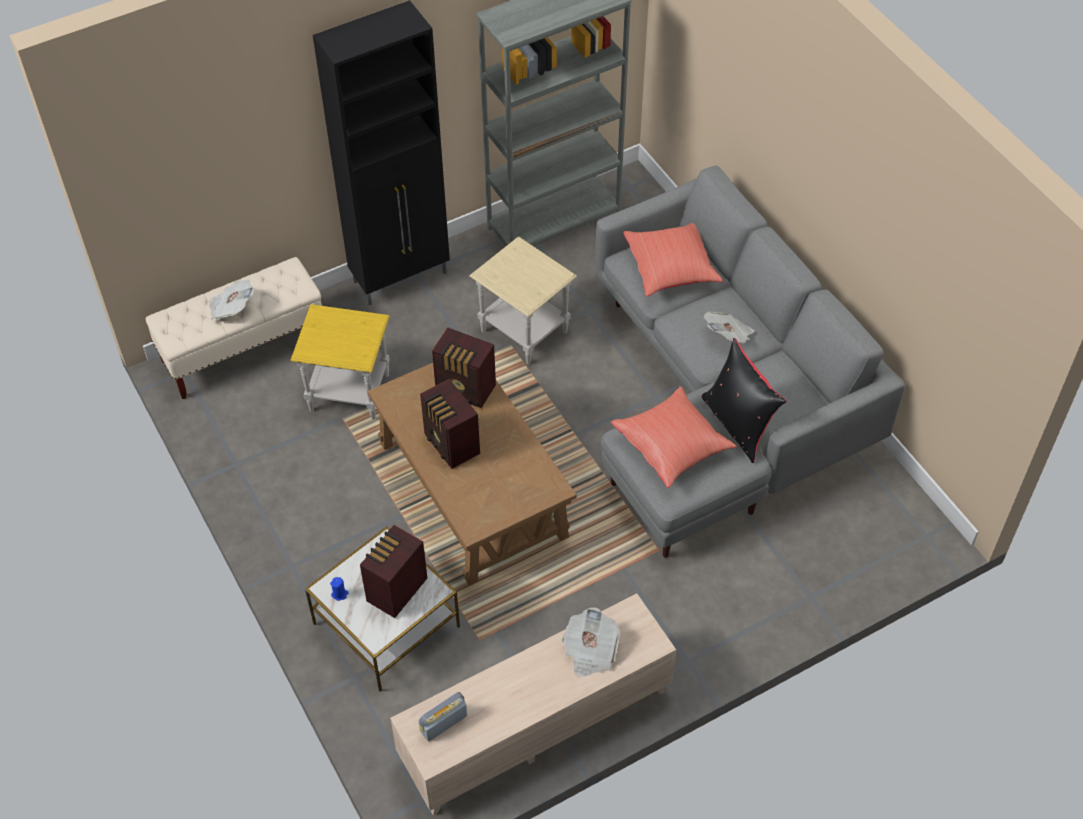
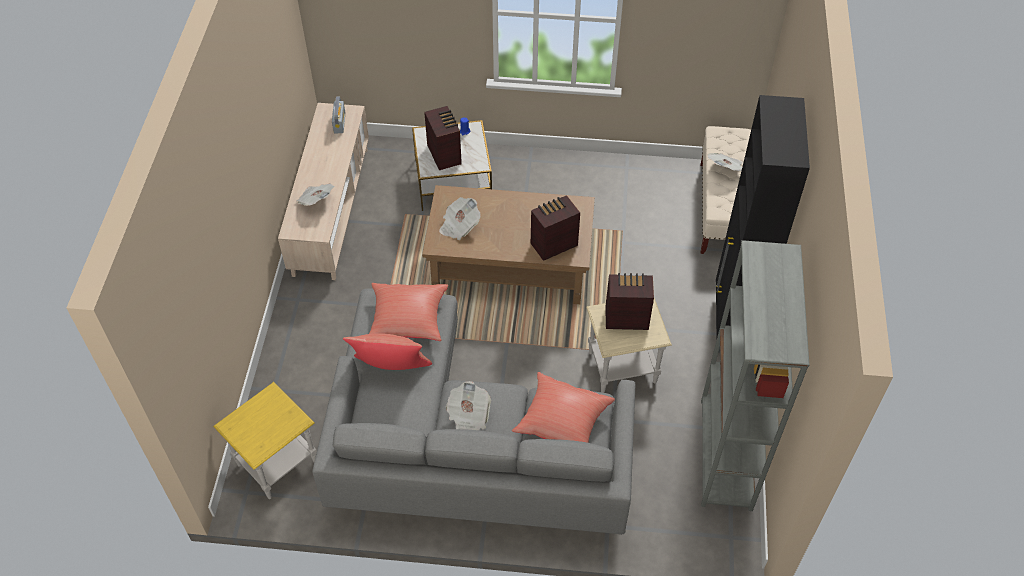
camera: 125 degrees right, 0 degrees up
yellow side table [290,304,390,420] -> yellow side table moved to [213,382,317,499]
radio [420,379,480,469] -> radio moved to [605,273,654,330]
black pillow [701,338,787,463] -> red pillow [343,333,432,370]
none -> newspaper [439,197,481,240]

